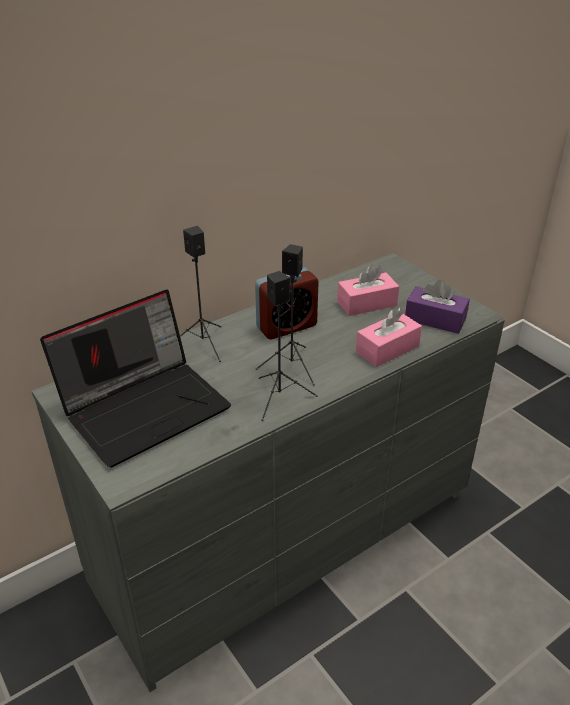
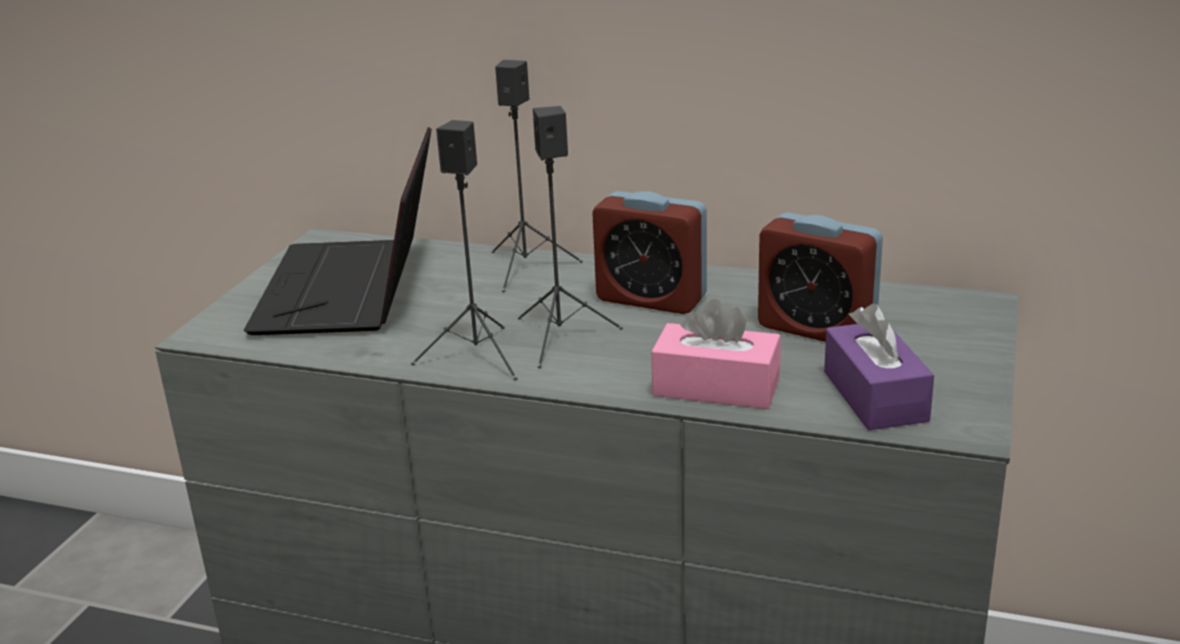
camera: 55 degrees right, 10 degrees down
laptop [40,290,231,467] -> laptop turned 75 degrees clockwise [244,127,432,335]
pink tissue box [337,265,399,316] -> alarm clock [758,212,883,342]

